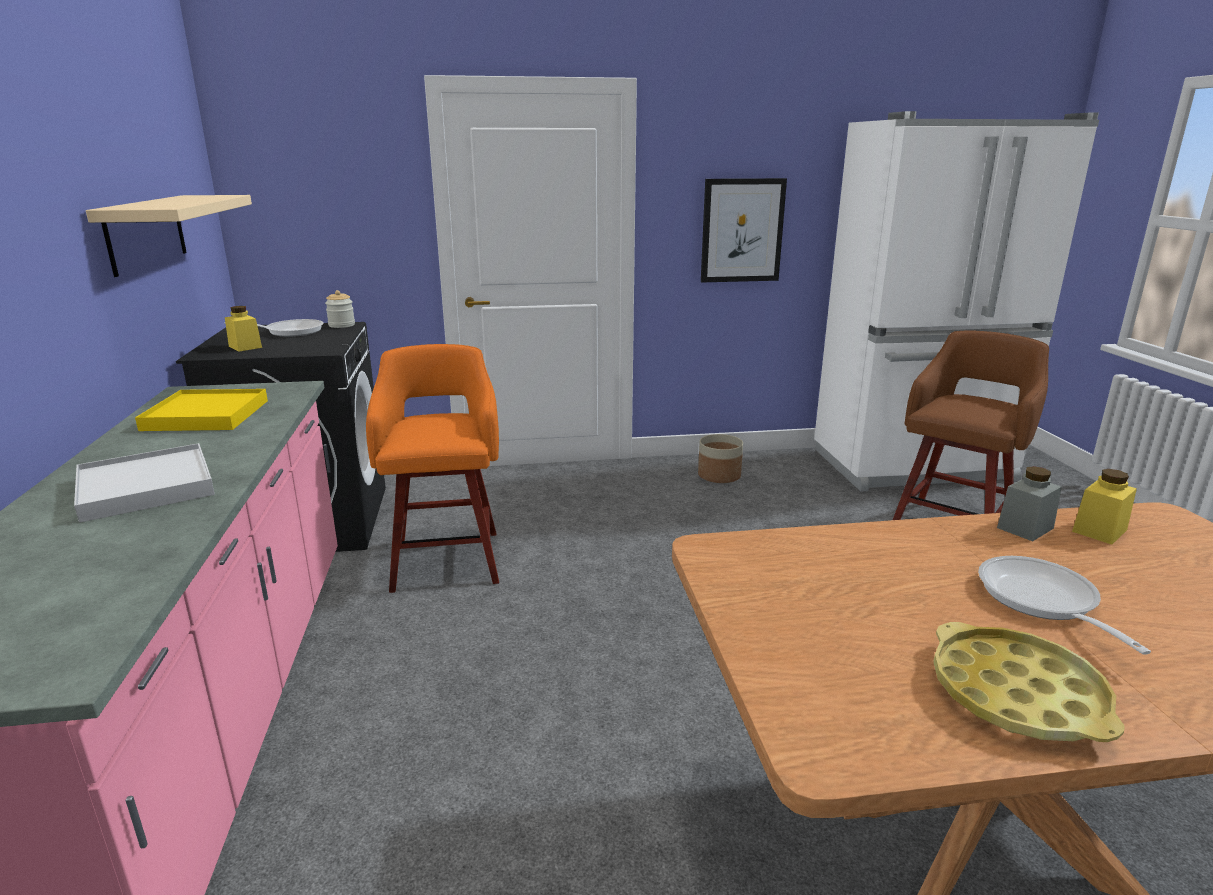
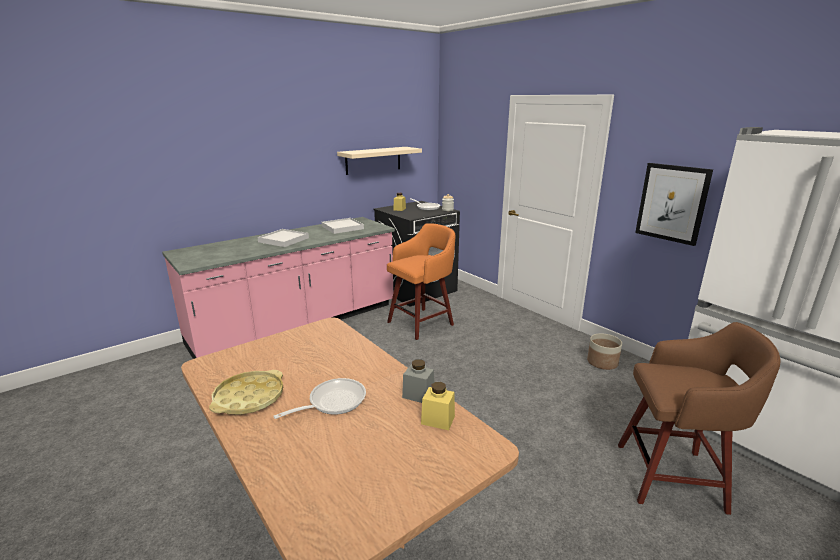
camera: 60 degrees right, 0 degrees up
yellow tray [135,389,268,431] -> white tray [322,218,364,234]

